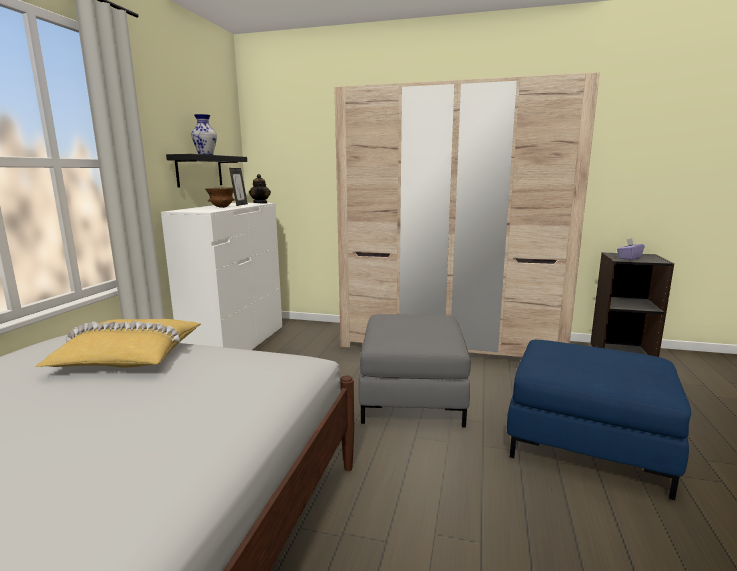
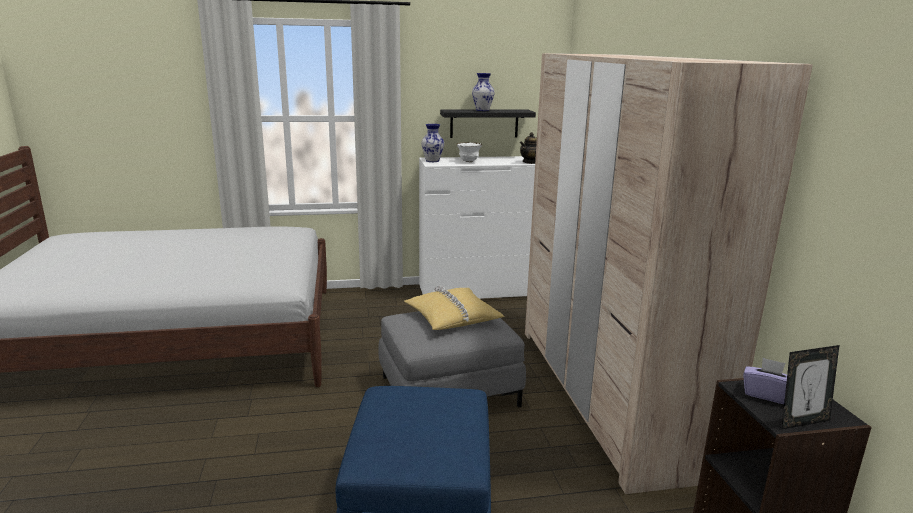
camera: 65 degrees right, 5 degrees up
yellow pillow [36,319,201,368] -> yellow pillow moved to [404,286,505,330]
brown bowl [205,187,235,208] -> white bowl [456,142,482,162]
picture frame [229,168,248,206] -> picture frame moved to [781,345,839,430]
none -> vase [421,124,444,162]

